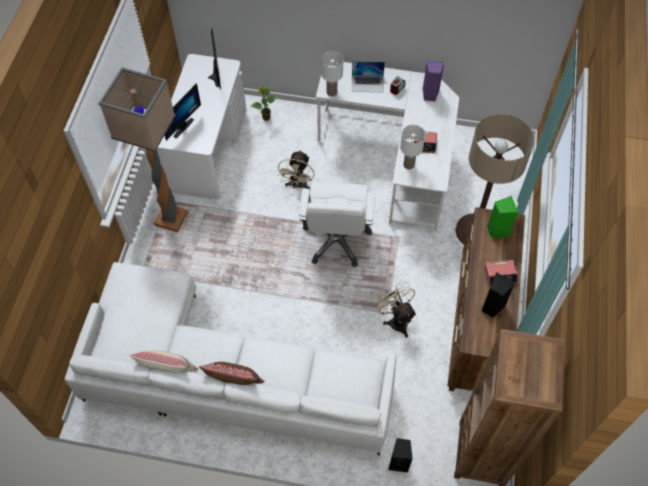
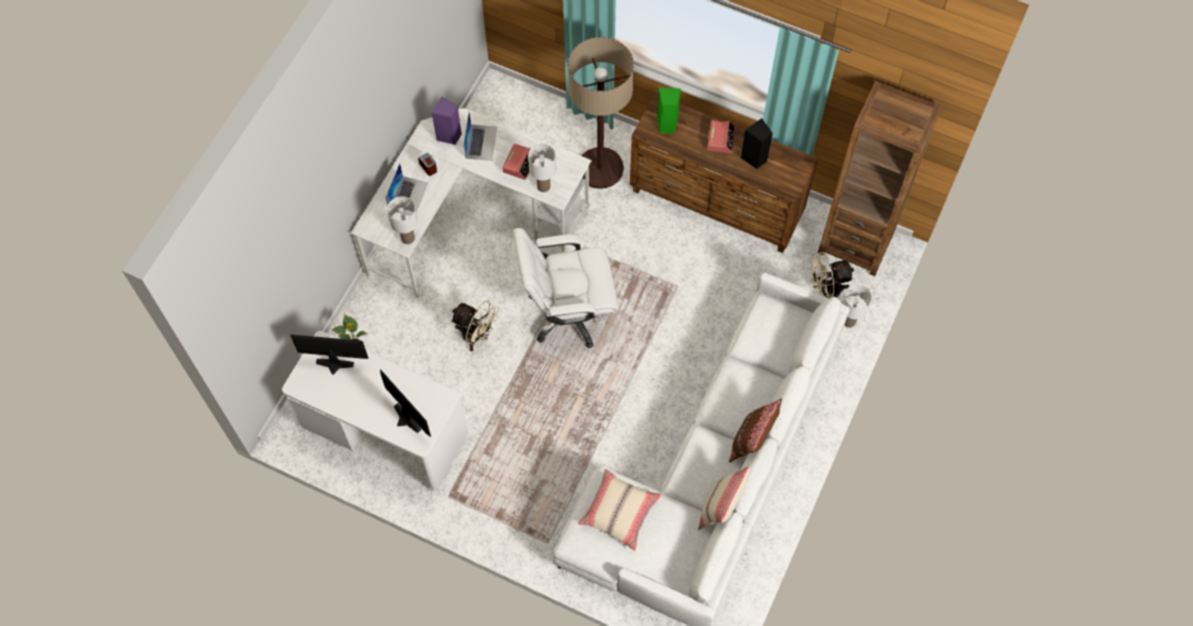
camera: 75 degrees left, 5 degrees up
floor lamp [98,67,188,233] -> none
white office chair [299,182,375,267] -> white office chair turned 150 degrees clockwise [513,228,618,348]
beige fan [375,282,416,337] -> beige fan moved to [809,252,854,299]
black speaker [388,438,413,473] -> white table lamp [842,284,872,328]
none -> laptop [463,113,497,161]
none -> beige pillow [578,469,662,551]

